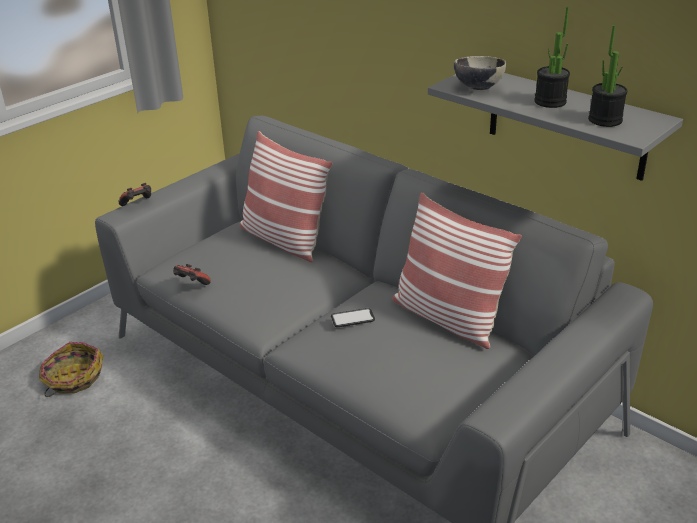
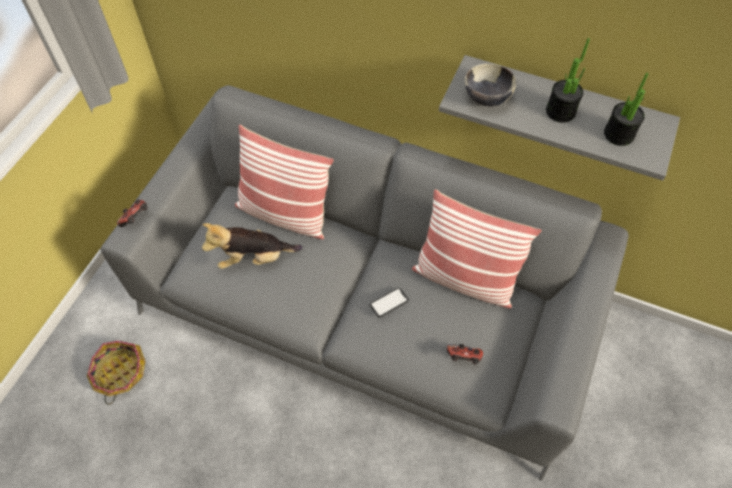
camera: 20 degrees left, 25 degrees up
game controller [173,264,211,285] -> game controller moved to [447,344,483,365]
none -> plush toy [202,223,303,269]

